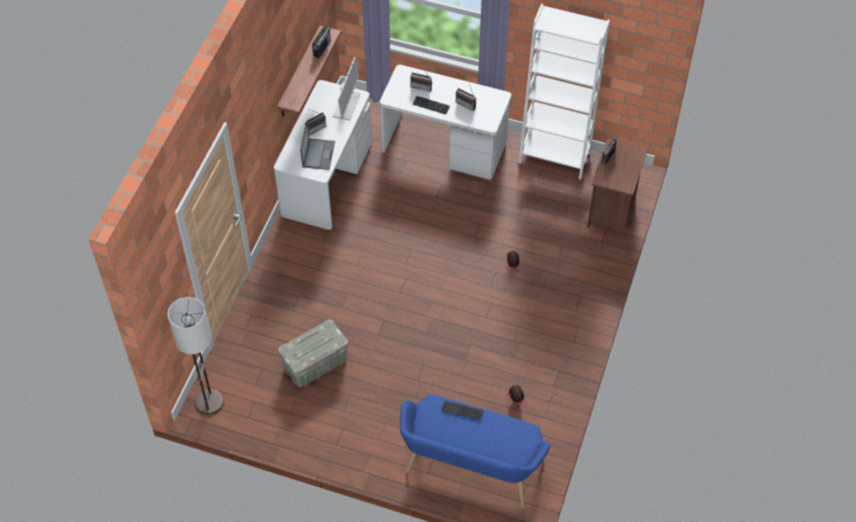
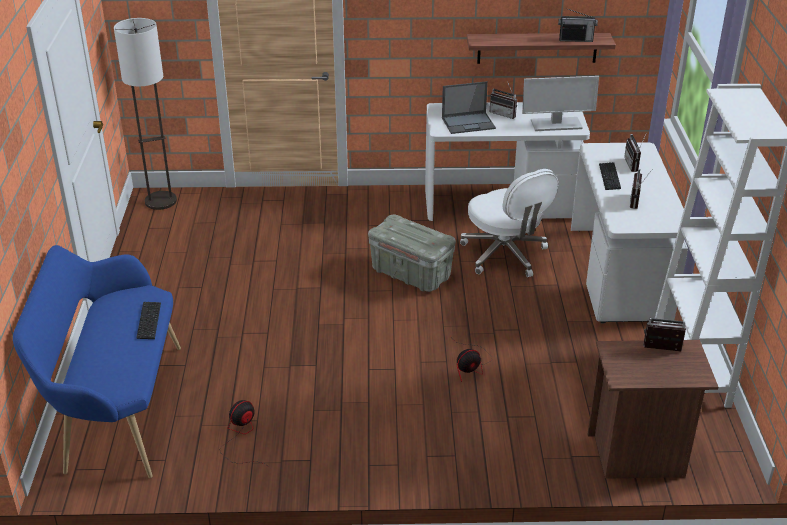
camera: 70 degrees right, 20 degrees down
grey storage box [278,320,348,387] -> grey storage box moved to [368,215,456,292]
none -> white office chair [460,169,558,277]

